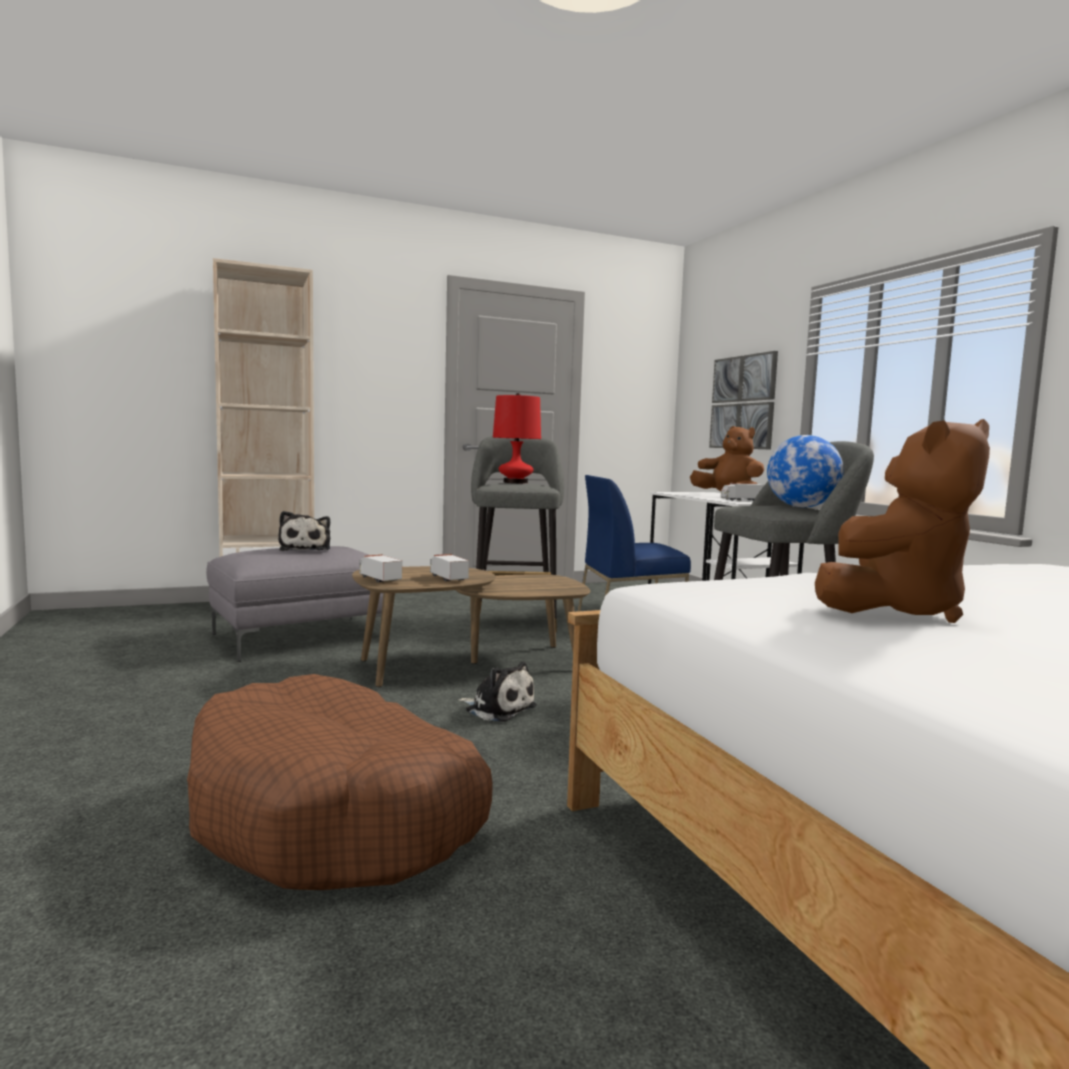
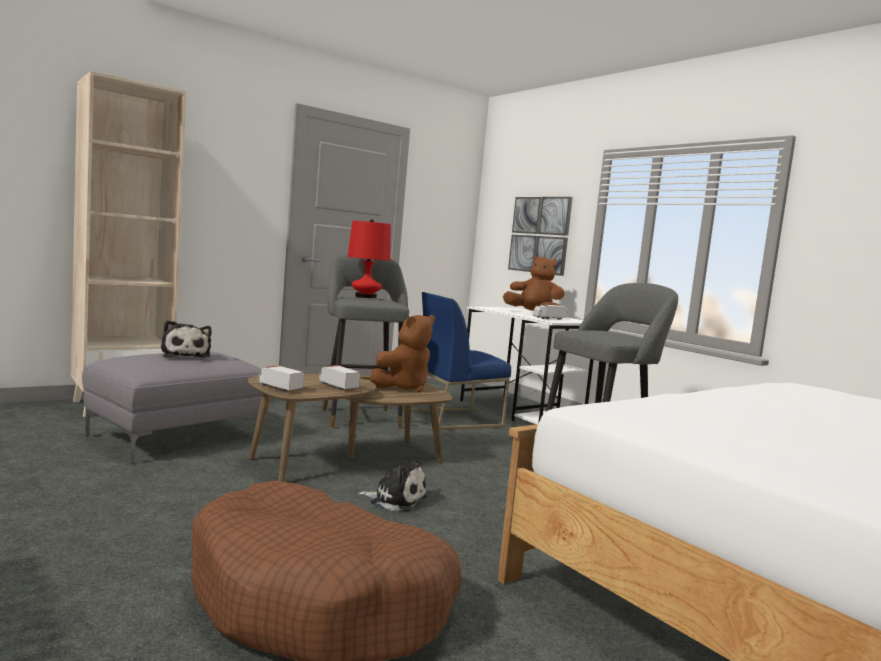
camera: 15 degrees left, 0 degrees up
globe [767,435,844,507] -> none
brown plush toy [815,419,990,623] -> brown plush toy moved to [370,315,435,393]

